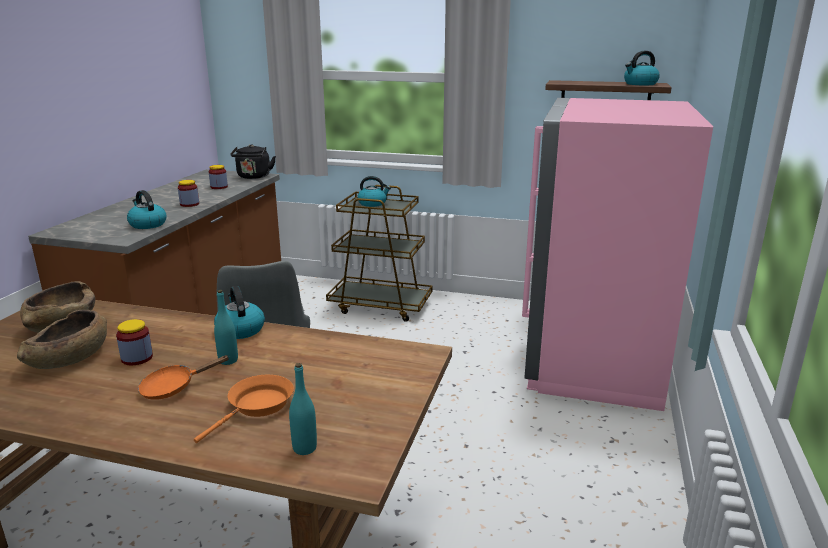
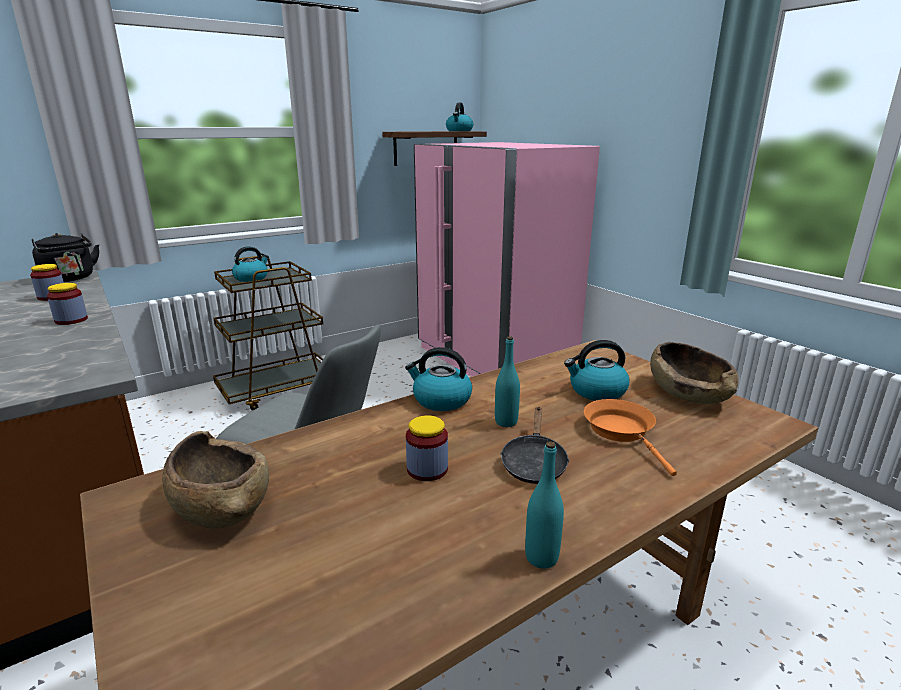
camera: 50 degrees left, 0 degrees up
brown bowl [17,310,107,369] -> brown bowl moved to [650,342,739,404]
kettle [127,190,167,229] -> kettle moved to [564,340,629,401]
orange frying pan [138,355,230,400] -> black frying pan [500,407,570,484]
turquoise bottle [289,363,317,455] -> turquoise bottle moved to [525,441,564,569]

